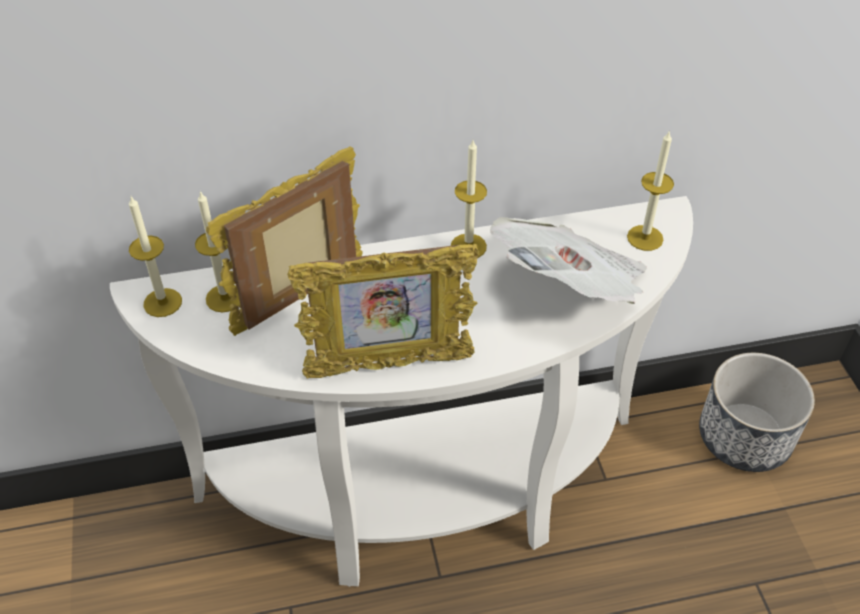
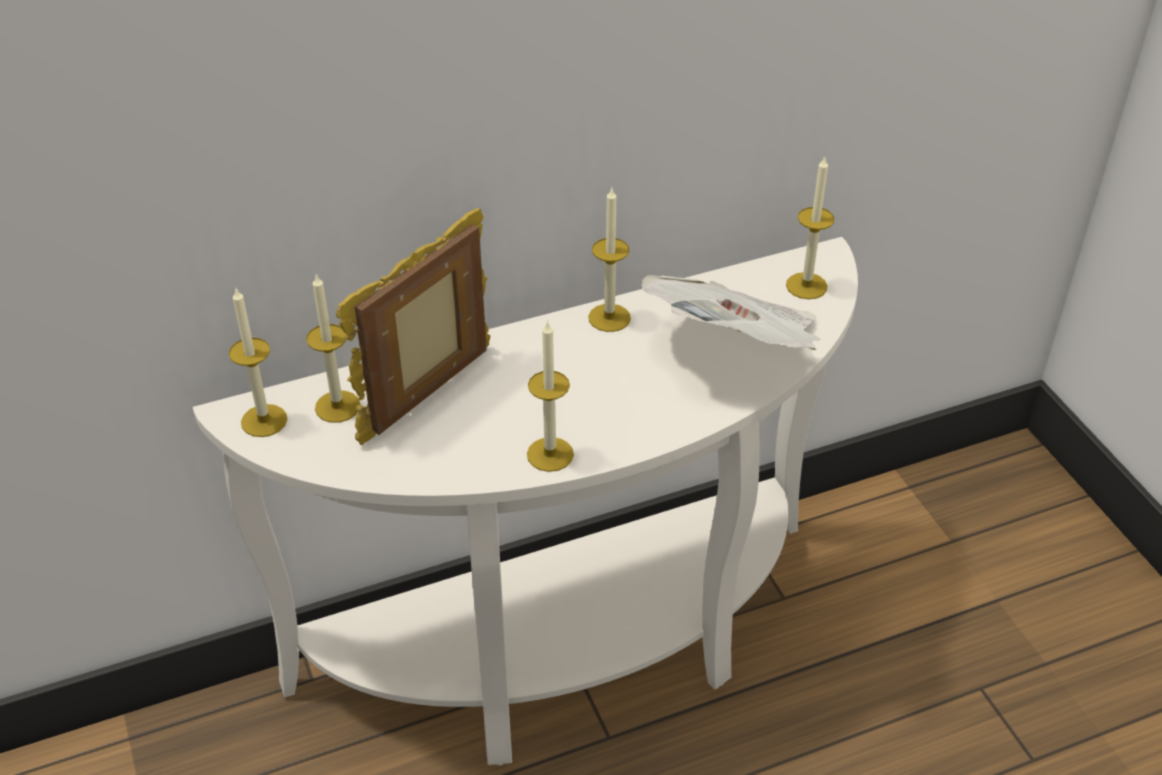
camera: 10 degrees left, 5 degrees down
picture frame [287,244,480,379] -> candle [527,320,574,472]
planter [699,353,815,472] -> none

